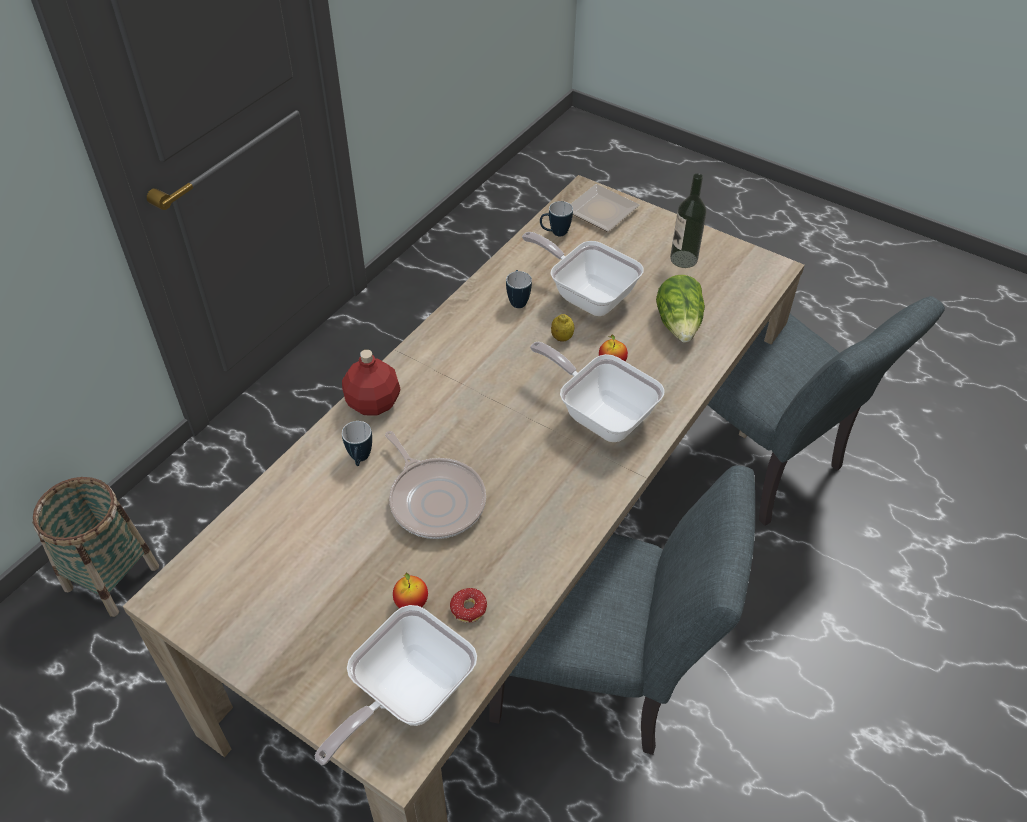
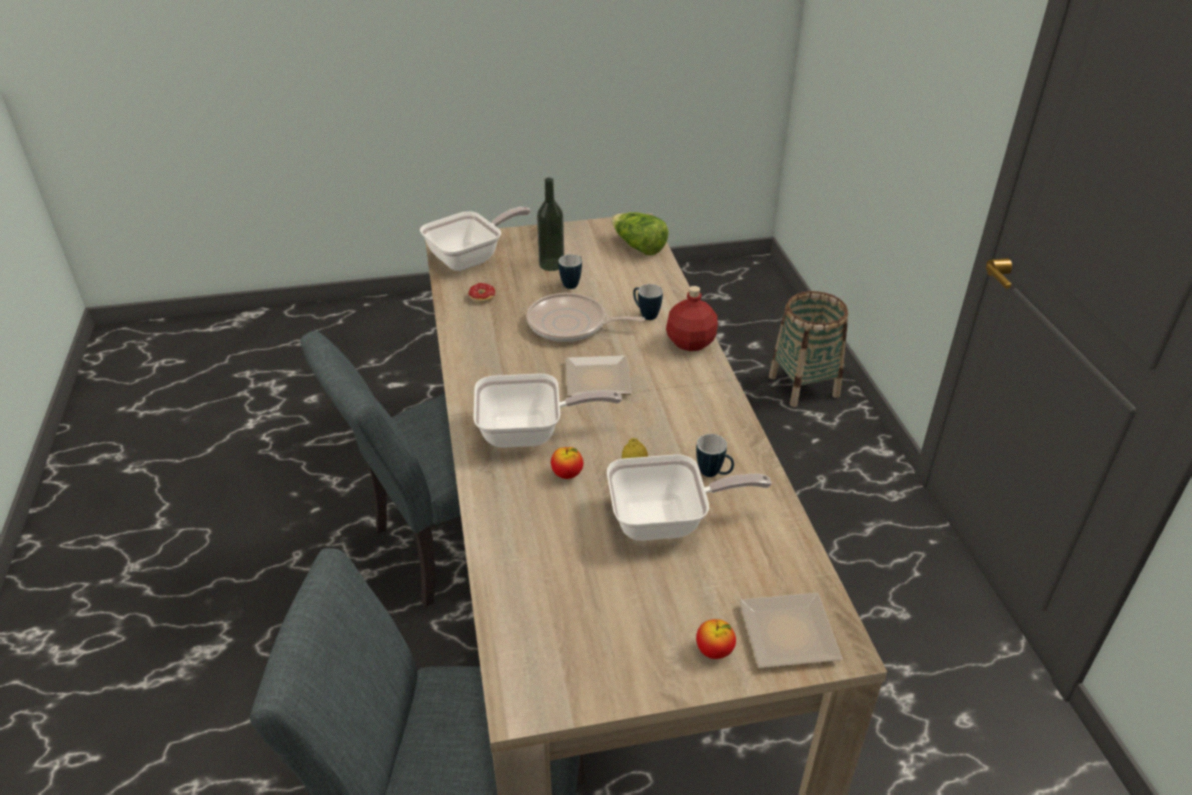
camera: 135 degrees right, 10 degrees down
frying pan [315,605,477,765] -> frying pan turned 60 degrees clockwise [420,207,531,271]
apple [393,573,428,608] -> apple moved to [696,619,736,659]
mug [540,201,573,236] -> mug moved to [558,254,582,289]
lettuce [656,275,705,343] -> lettuce moved to [611,212,668,255]
bottle [670,173,706,268] -> bottle moved to [537,177,564,271]
none -> plate [565,355,632,397]

